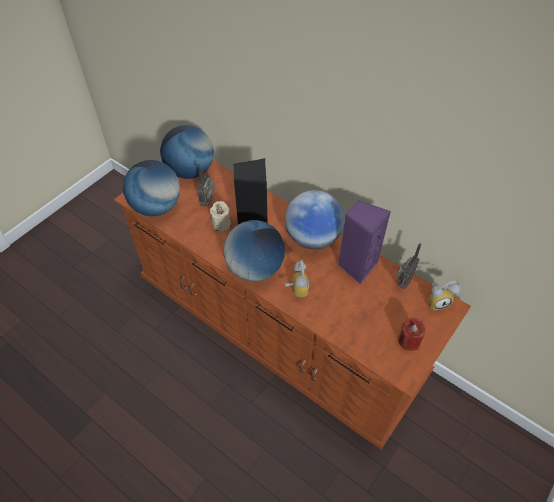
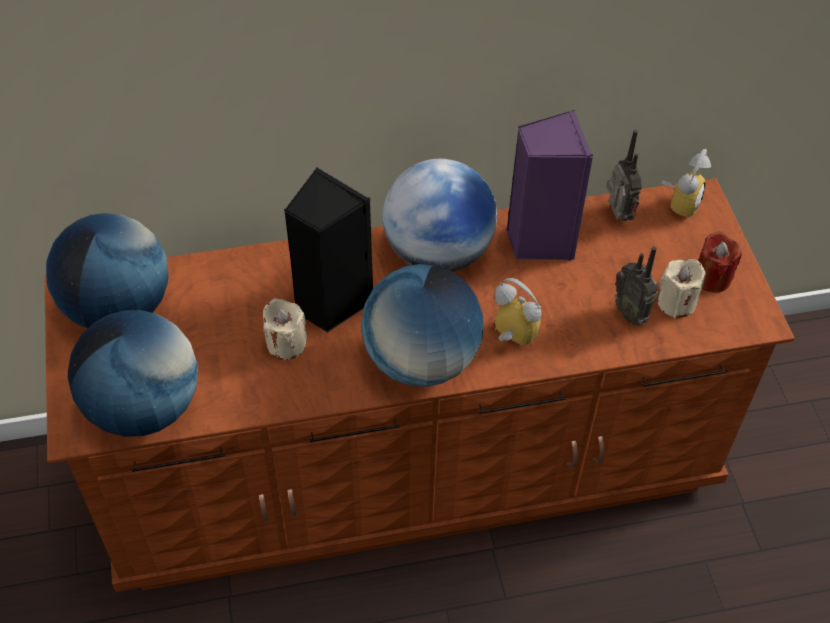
camera: 50 degrees left, 0 degrees up
radio [197,165,215,206] -> radio moved to [615,247,658,326]
none -> beige candle [658,259,706,319]

